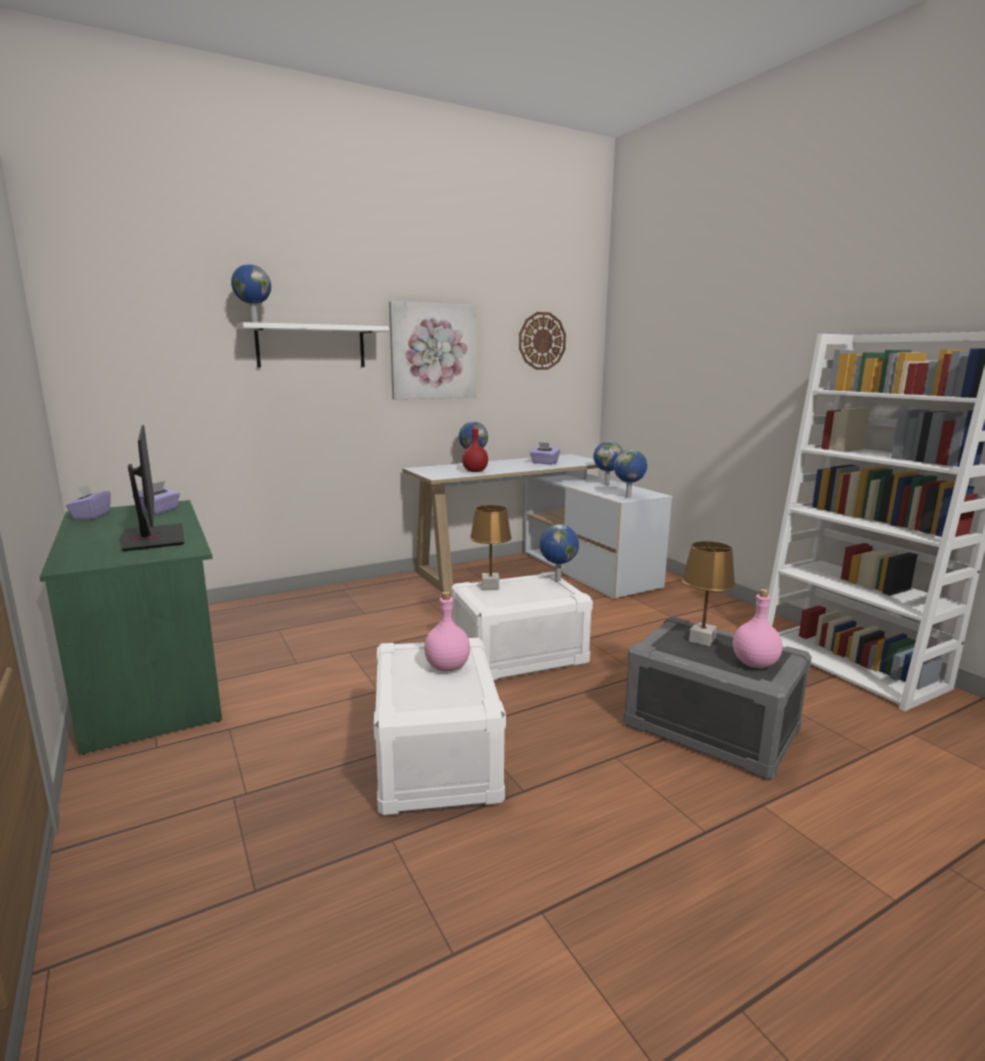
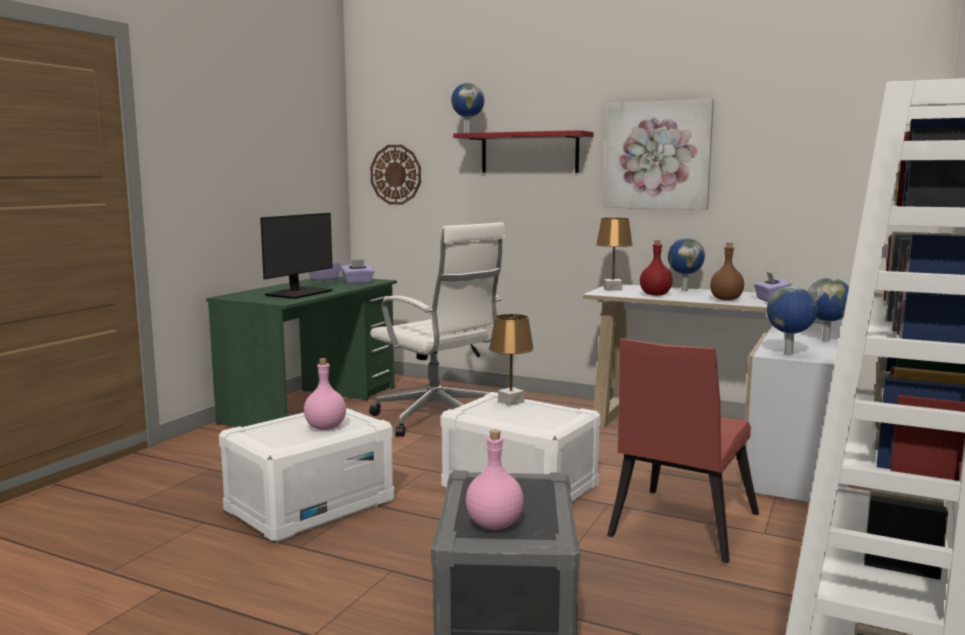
camera: 55 degrees right, 5 degrees down
white shelf [237,322,389,367] -> red shelf [453,130,594,173]
wall clock [519,312,566,370] -> wall clock moved to [370,145,421,205]
globe [539,524,579,582] -> none
brown table lamp [682,541,736,646] -> brown table lamp moved to [596,218,633,291]
none -> white office chair [369,222,506,437]
none -> red chair [607,338,759,563]
none -> brown bottle [710,243,744,300]

